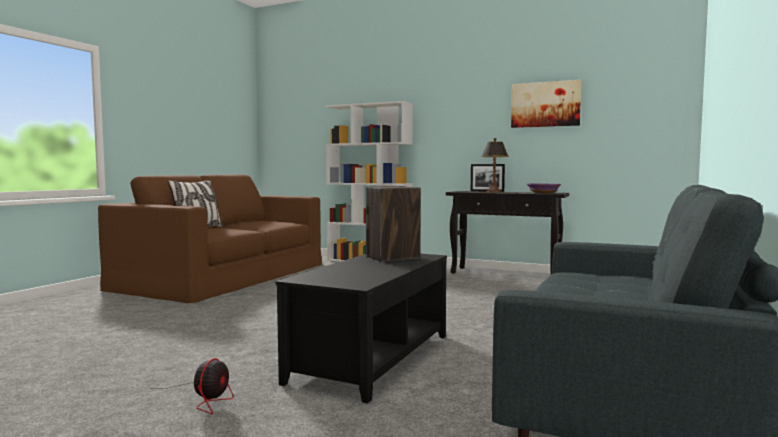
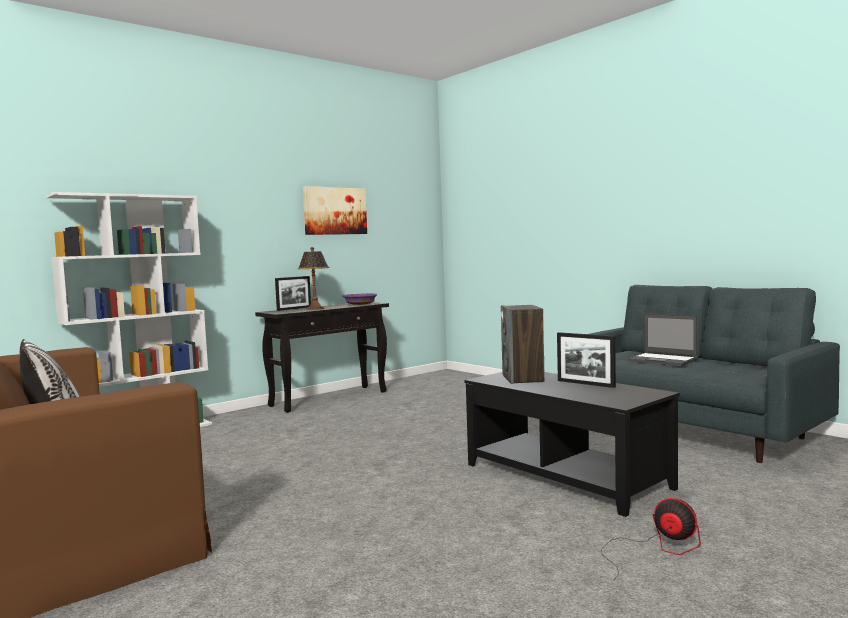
camera: 65 degrees left, 0 degrees up
none -> picture frame [557,332,616,388]
none -> laptop [627,313,698,366]

